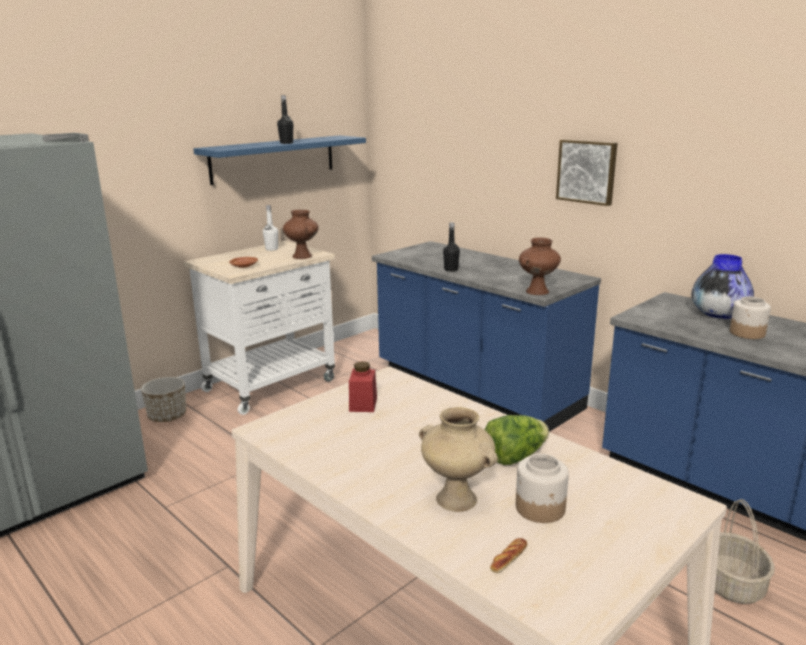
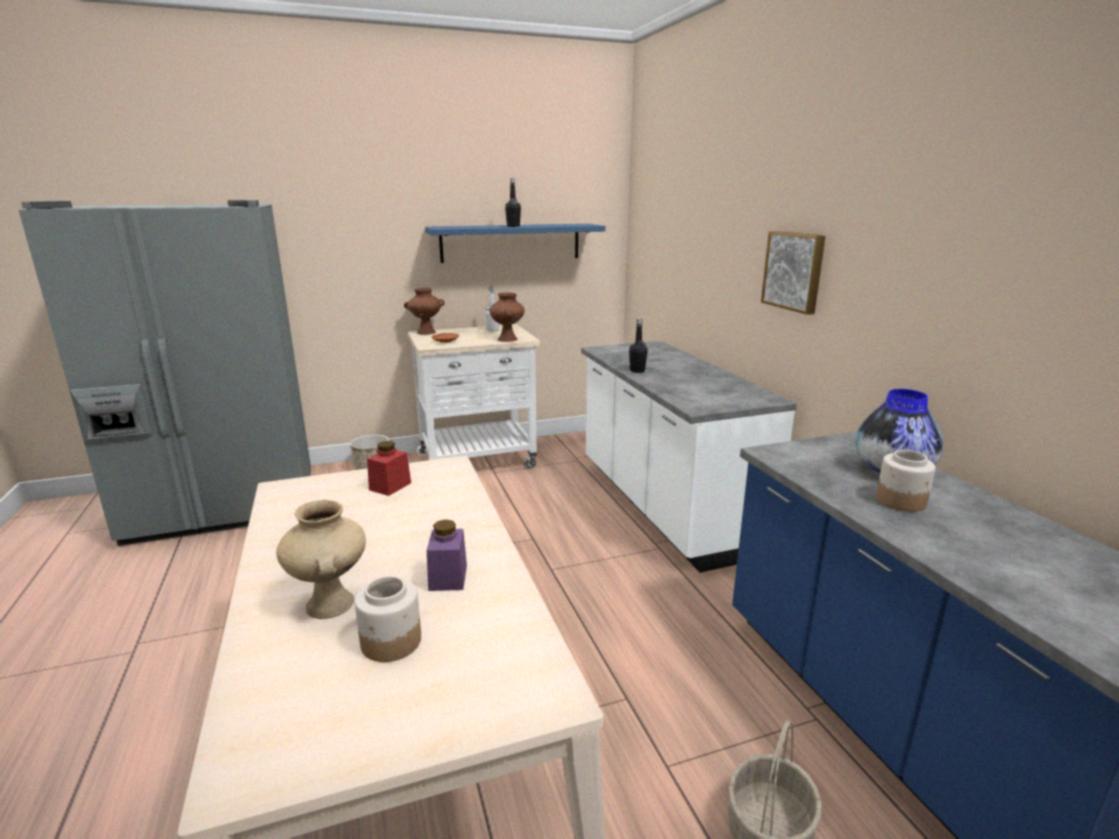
camera: 25 degrees right, 0 degrees up
blue counter [372,241,601,432] -> white counter [581,341,797,573]
lettuce [485,415,549,465] -> purple jar [427,519,467,591]
bread [490,538,527,573] -> none
brown vase [519,237,561,295] -> brown vase moved to [404,288,445,334]

